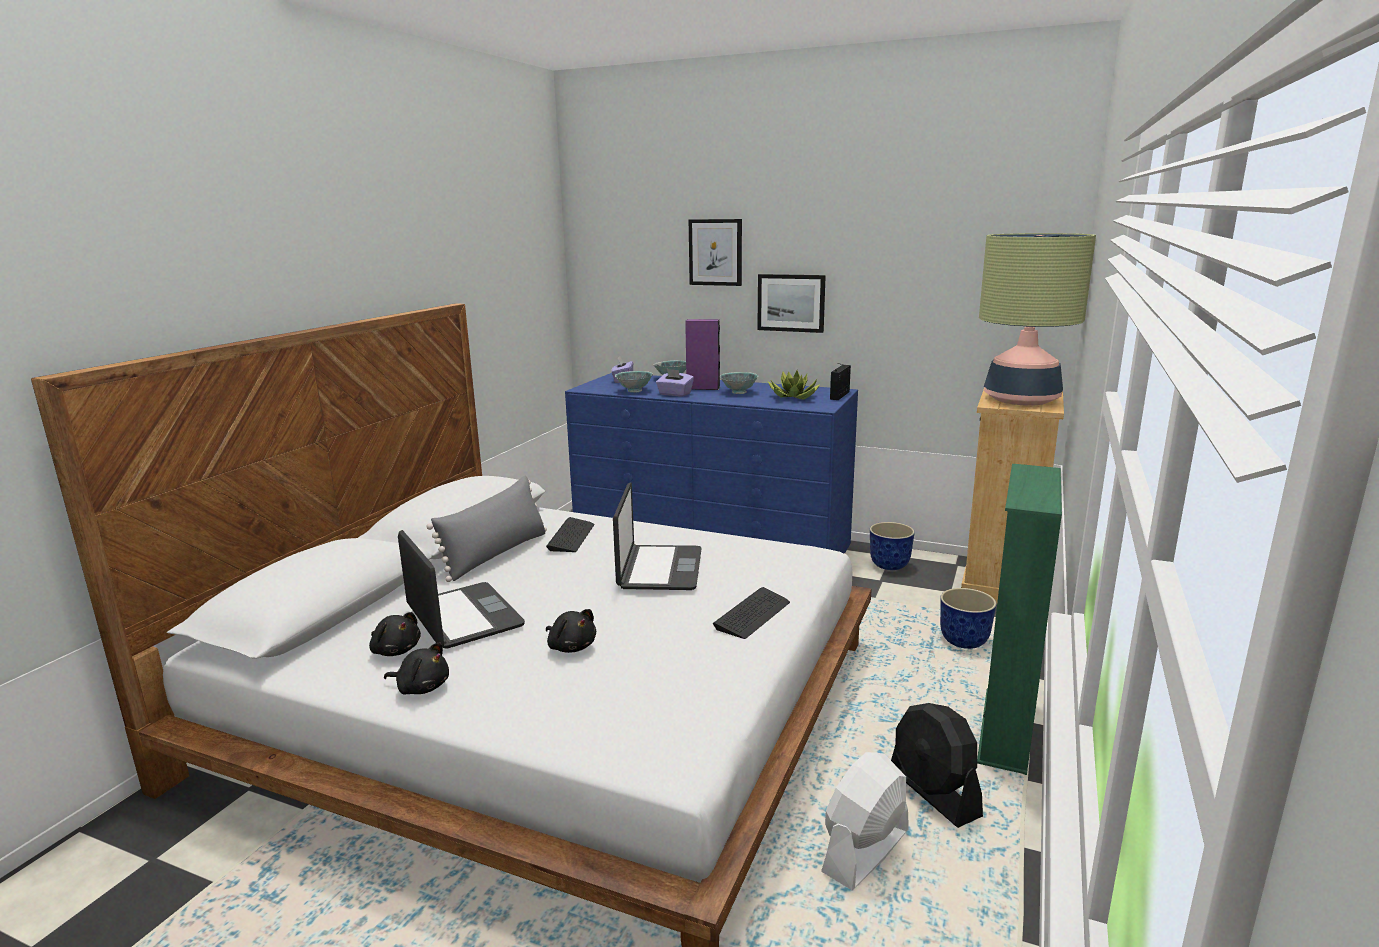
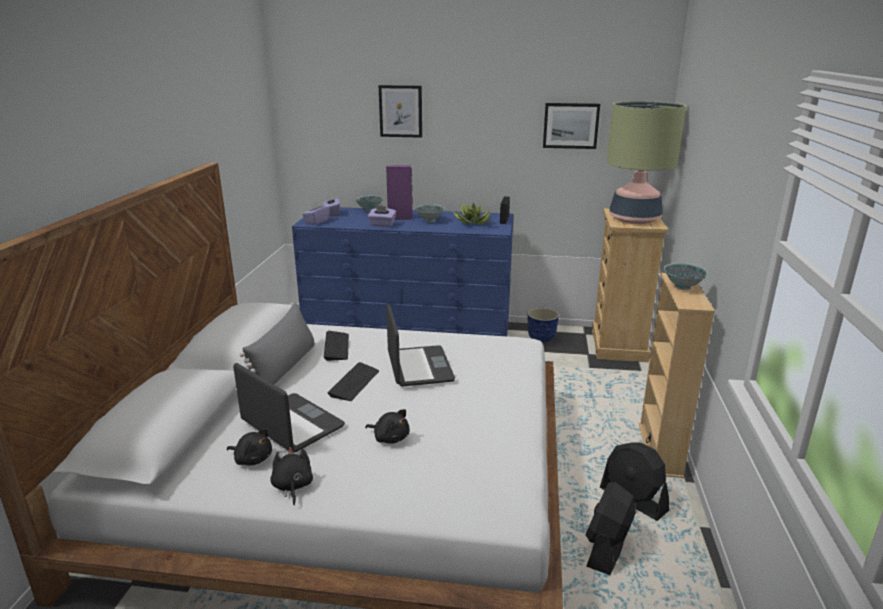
camera: 15 degrees left, 5 degrees up
black plush toy [384,642,449,695] -> black plush toy turned 105 degrees counterclockwise [271,447,313,505]
bowl [615,371,653,393] -> bowl moved to [664,263,708,290]
keyboard [713,587,790,639] -> keyboard moved to [328,362,379,401]
picture [757,274,826,333] -> picture moved to [543,103,600,149]
white fan [821,752,909,891] -> black fan [586,482,636,575]
planter [940,588,996,649] -> none
green bookcase [977,464,1062,775] -> beige bookcase [639,273,715,478]
none -> purple tissue box [302,201,330,225]

